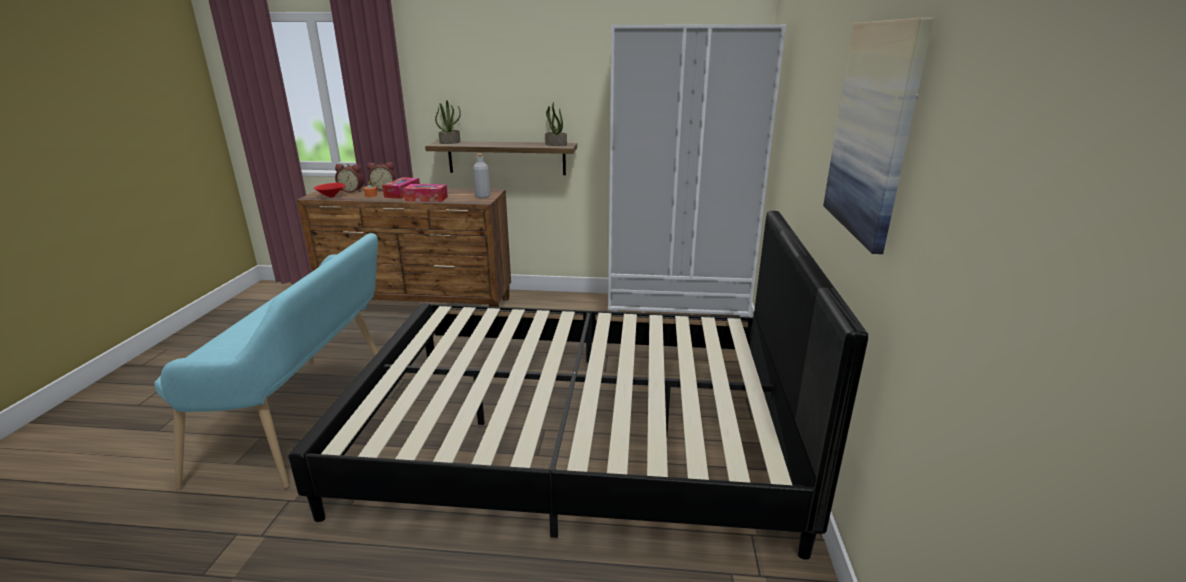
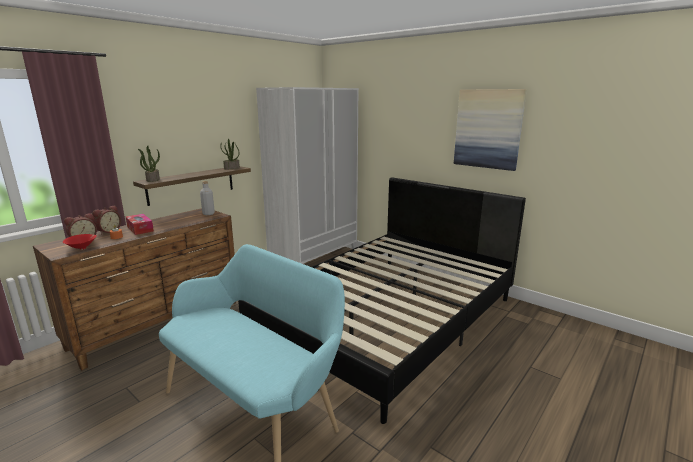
camera: 55 degrees left, 5 degrees down
tissue box [403,184,448,202] -> none

